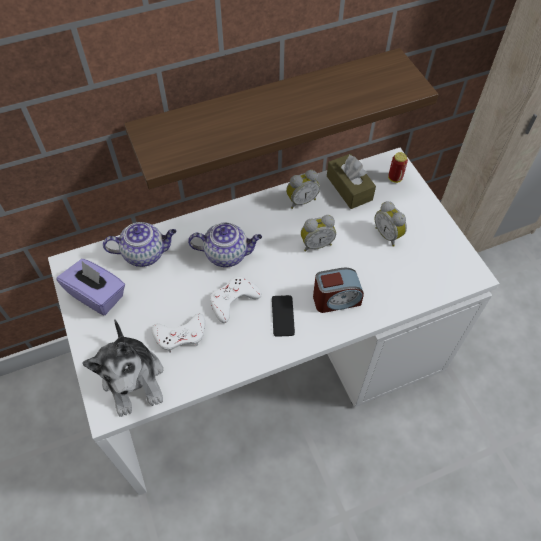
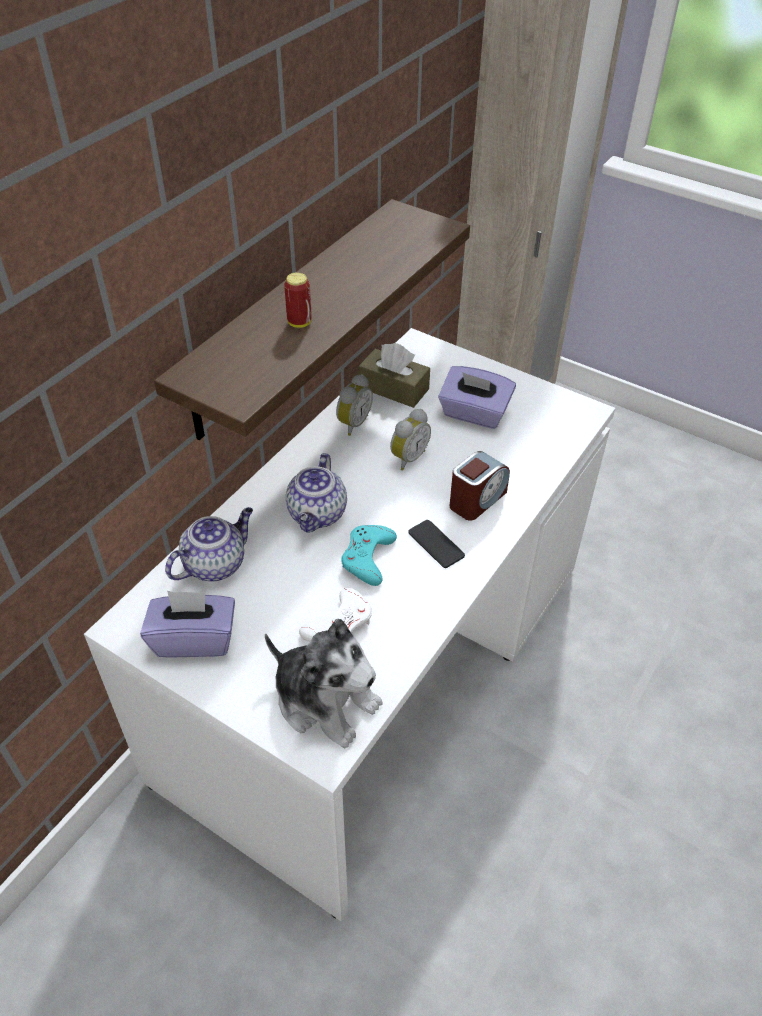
camera: 35 degrees left, 10 degrees down
teapot [188,222,262,267] -> teapot turned 135 degrees clockwise [286,453,347,532]
white game controller [210,277,262,323] -> turquoise game controller [341,525,397,586]
alarm clock [375,201,407,246] -> purple tissue box [438,366,516,429]
can [388,152,408,183] -> can moved to [284,273,312,328]

